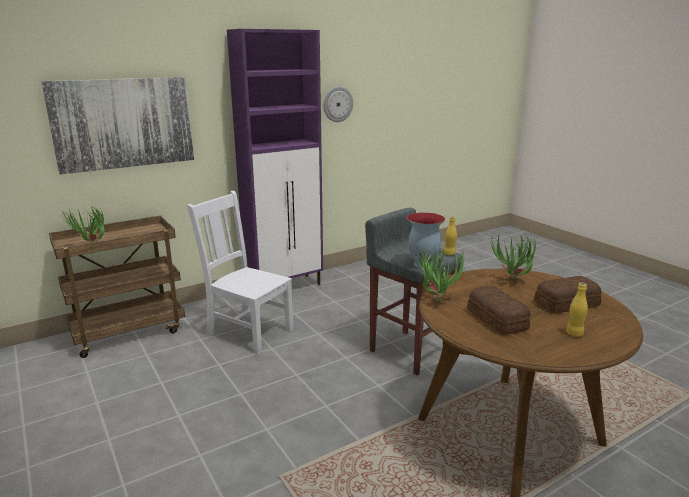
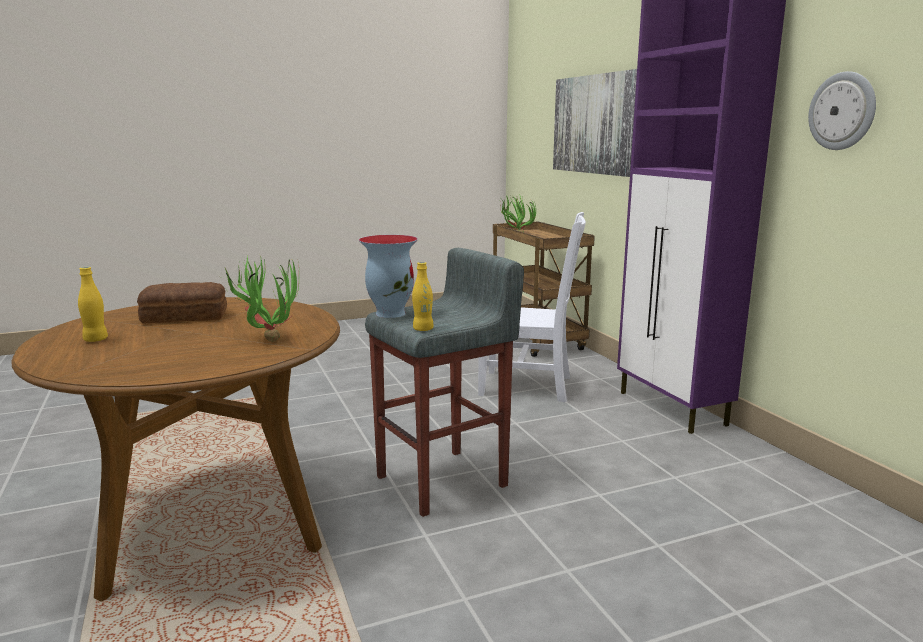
camera: 100 degrees right, 5 degrees down
white chair [187,190,294,355] -> white chair turned 60 degrees clockwise [478,212,586,402]
potted plant [416,244,465,303] -> none
bread [534,276,602,314] -> none

